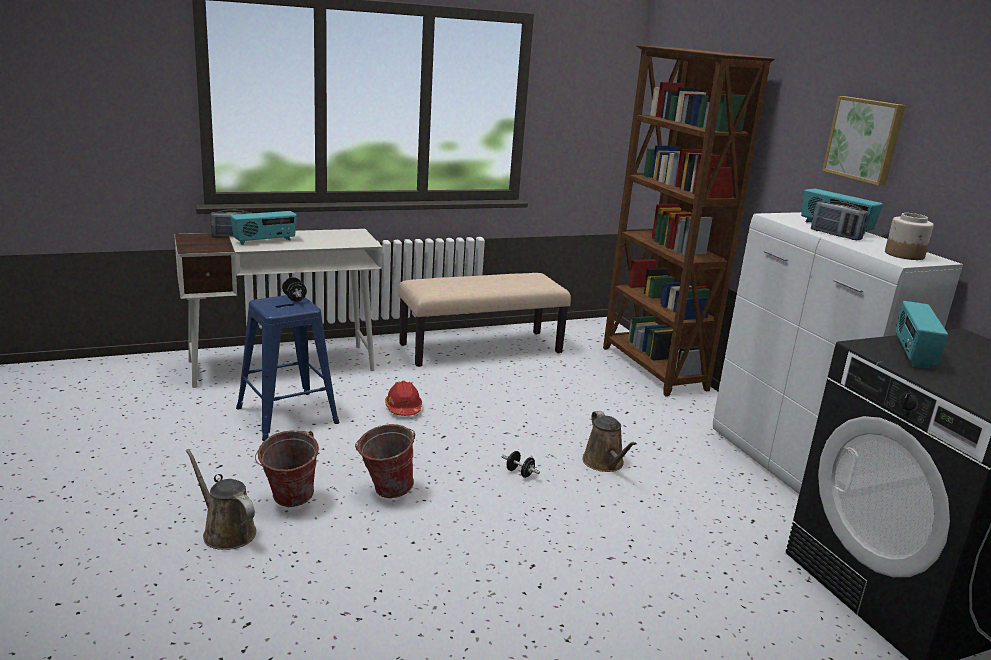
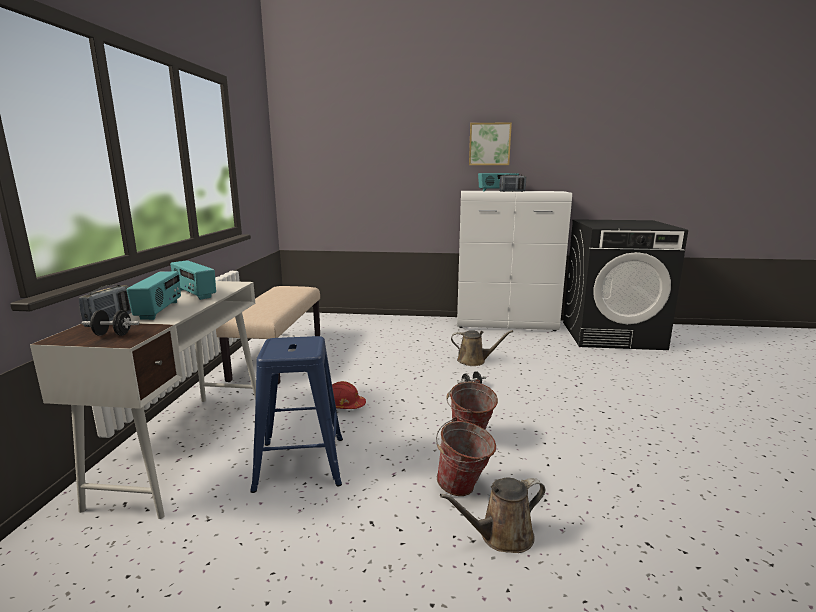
camera: 60 degrees left, 5 degrees down
black dumbbell [282,277,307,302] -> black dumbbell moved to [82,310,139,336]
brown bookcase [603,45,775,397] -> none
jar [885,213,934,260] -> none
radio [895,301,948,369] -> radio moved to [170,260,216,300]

